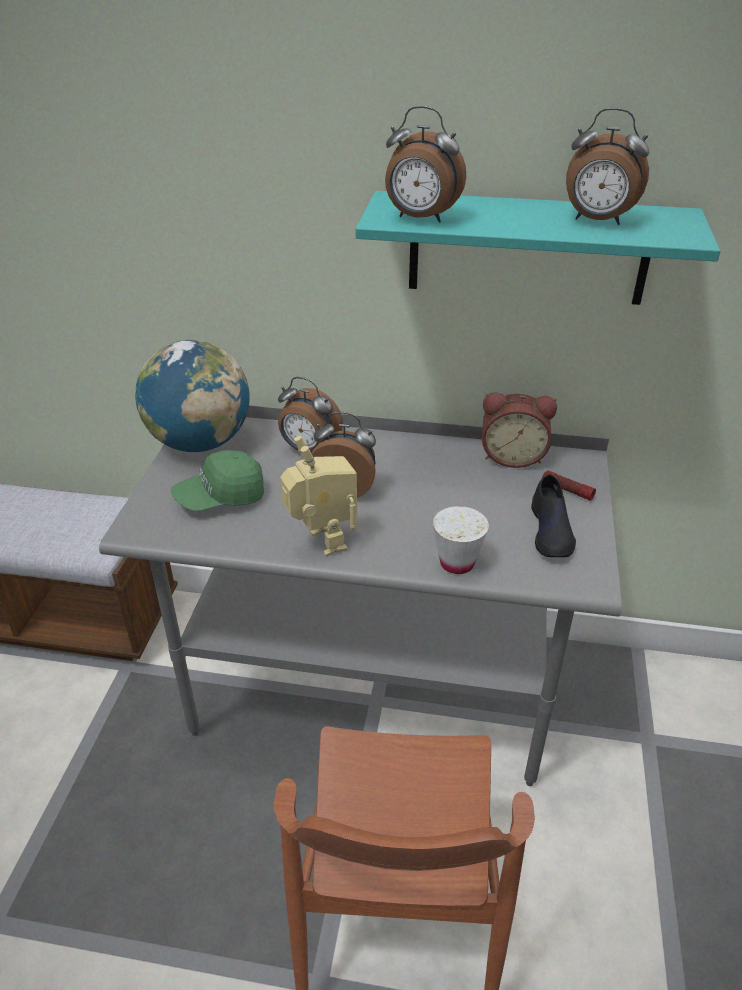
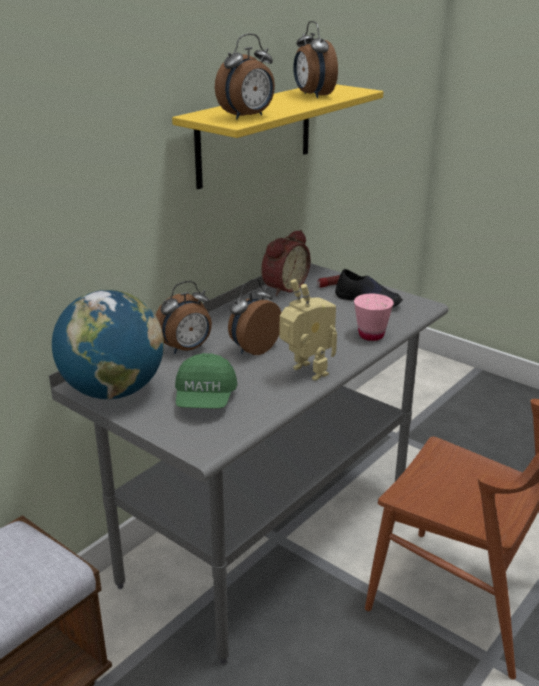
camera: 60 degrees left, 10 degrees down
toy robot [280,436,357,557] -> toy robot turned 45 degrees clockwise [280,279,337,381]
turquoise shelf [355,191,720,305] -> yellow shelf [172,84,383,189]
white cup [433,506,489,574] -> pink cup [354,294,394,341]
alarm clock [566,108,649,225] -> alarm clock turned 105 degrees clockwise [293,21,338,99]

